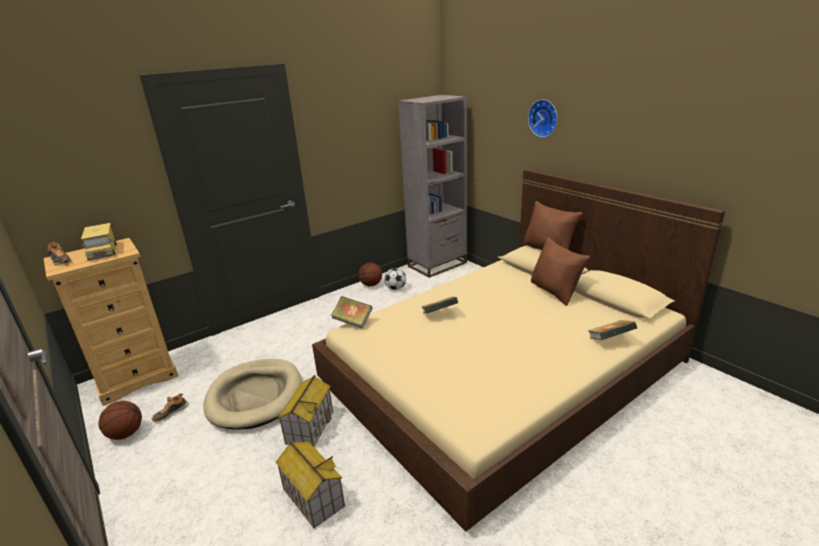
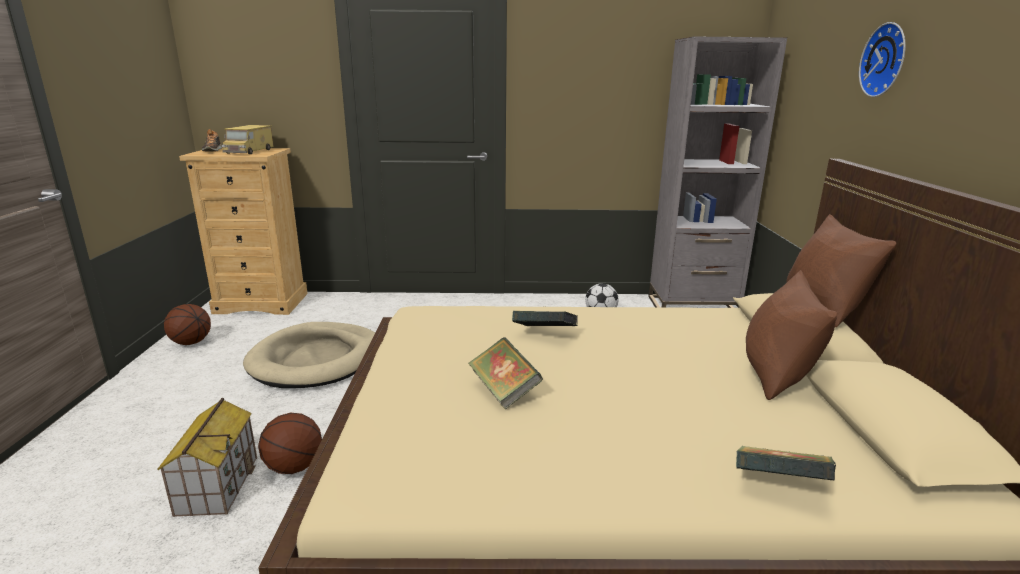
camera: 35 degrees right, 5 degrees down
shoe [152,393,189,422] -> none
toy house [278,375,333,447] -> none
book [331,296,372,329] -> book moved to [468,337,543,410]
basketball [358,263,382,286] -> basketball moved to [258,413,322,474]

